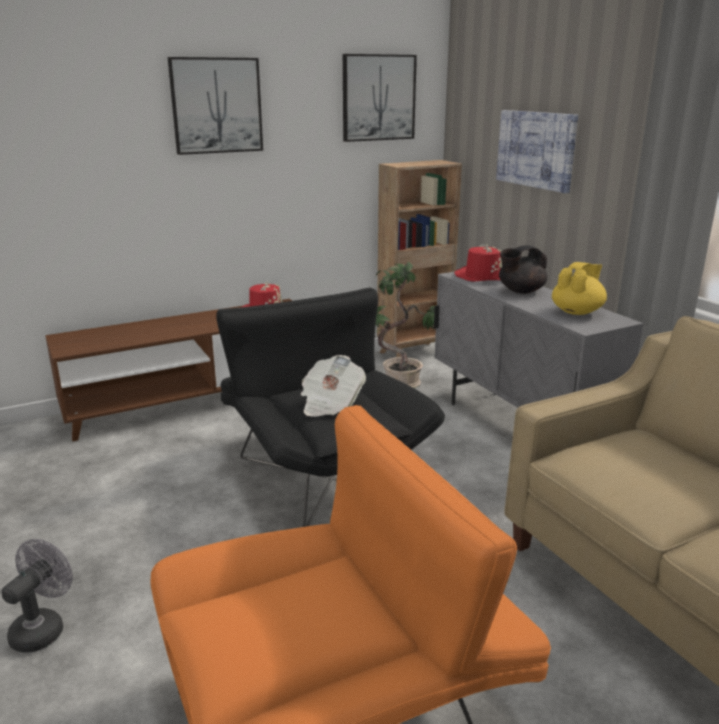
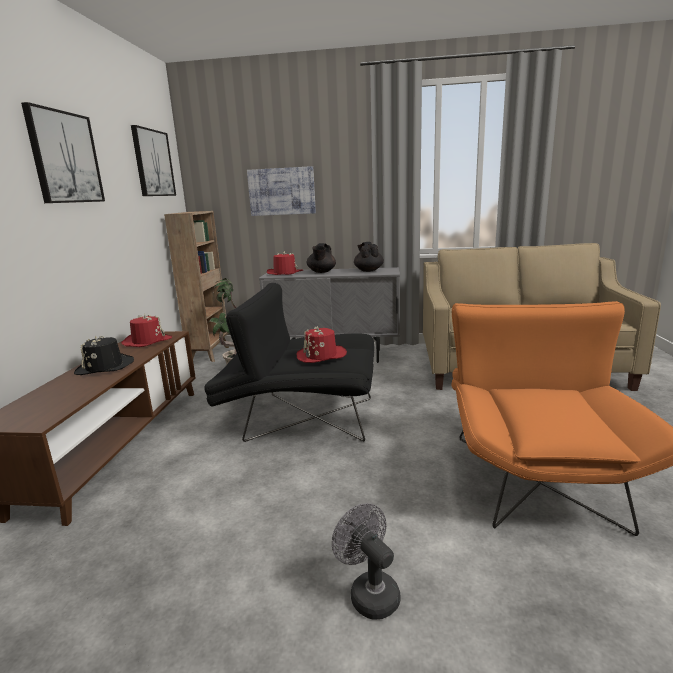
camera: 55 degrees left, 5 degrees down
newspaper [301,355,366,417] -> red hat [297,326,347,363]
yellow teapot [552,262,607,315] -> black teapot [354,242,384,272]
none -> black hat [74,335,134,375]

